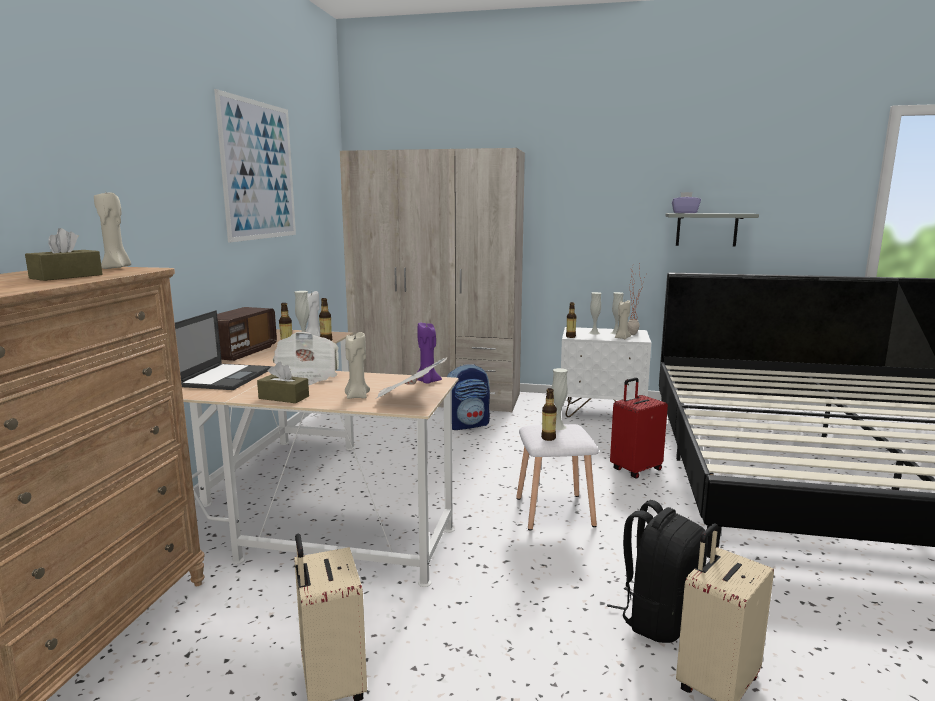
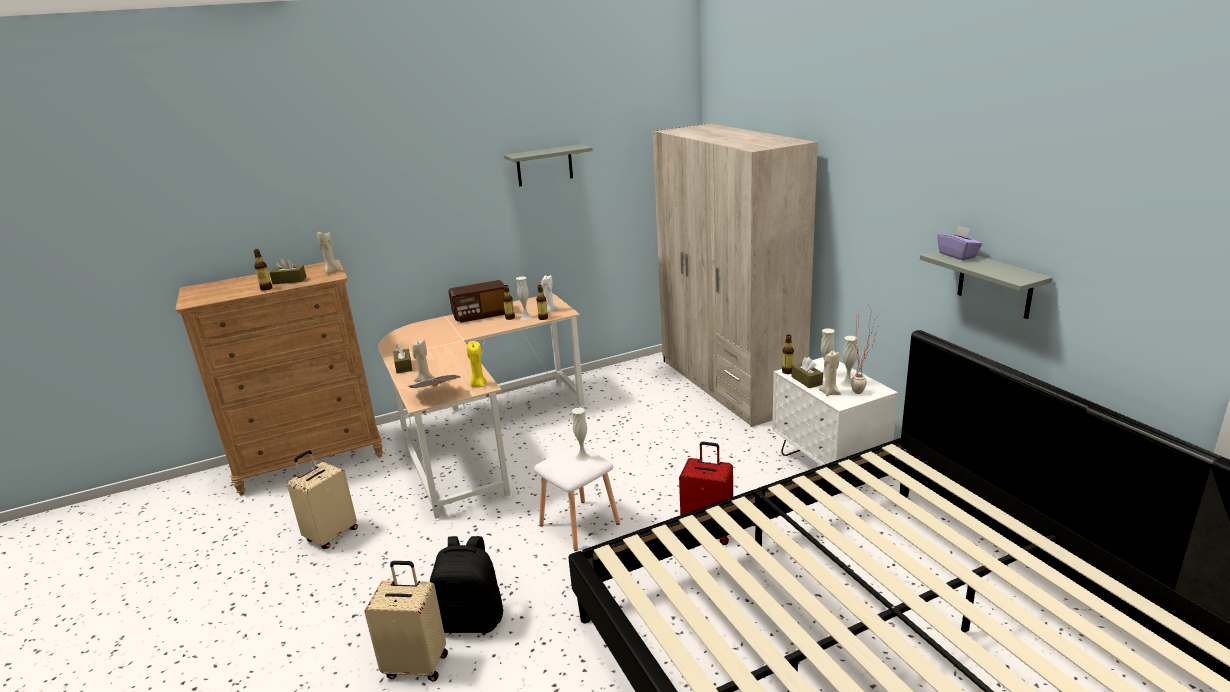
camera: 55 degrees right, 10 degrees up
laptop [175,310,271,390] -> none
picture [214,89,296,242] -> grey shelf [504,144,593,186]
newspaper [272,332,339,385] -> none
purple candle [417,323,442,384] -> yellow candle [467,341,487,387]
backpack [447,364,490,430] -> none
bottle [541,388,557,441] -> bottle moved to [254,249,272,291]
none -> brown tissue box [791,357,823,388]

